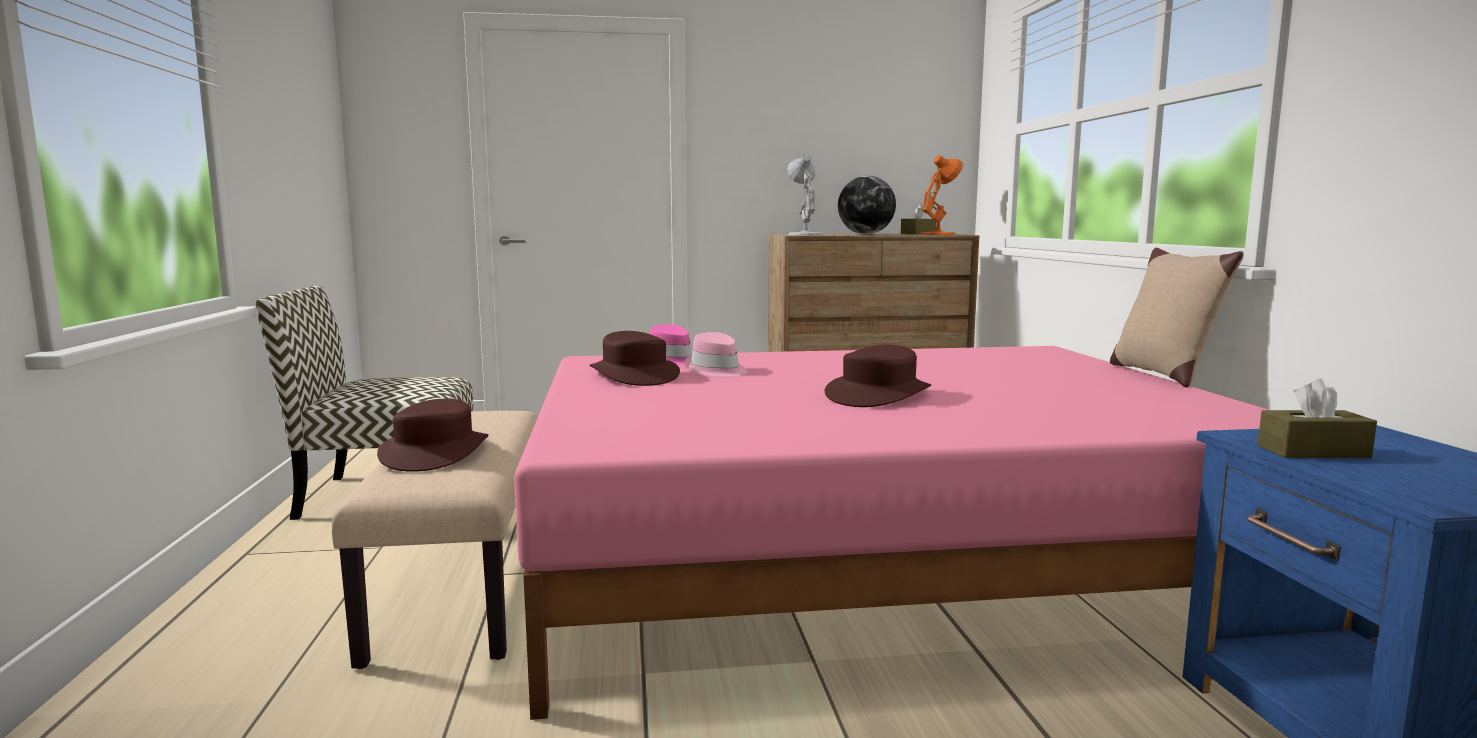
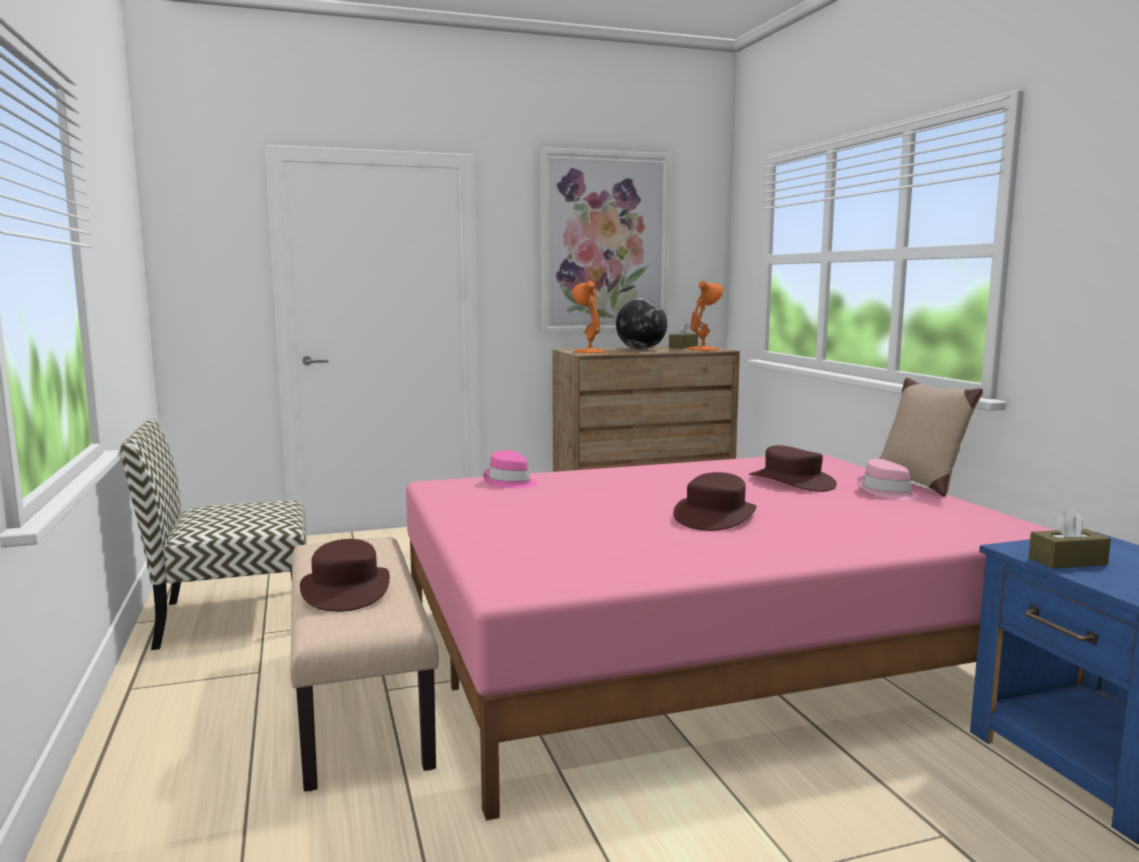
camera: 10 degrees left, 0 degrees up
brown hat [590,331,680,386] -> brown hat moved to [749,445,837,492]
pink hat [684,332,748,376] -> pink hat moved to [857,459,919,500]
white table lamp [787,154,823,235] -> orange table lamp [572,281,606,353]
none -> picture [540,147,671,333]

